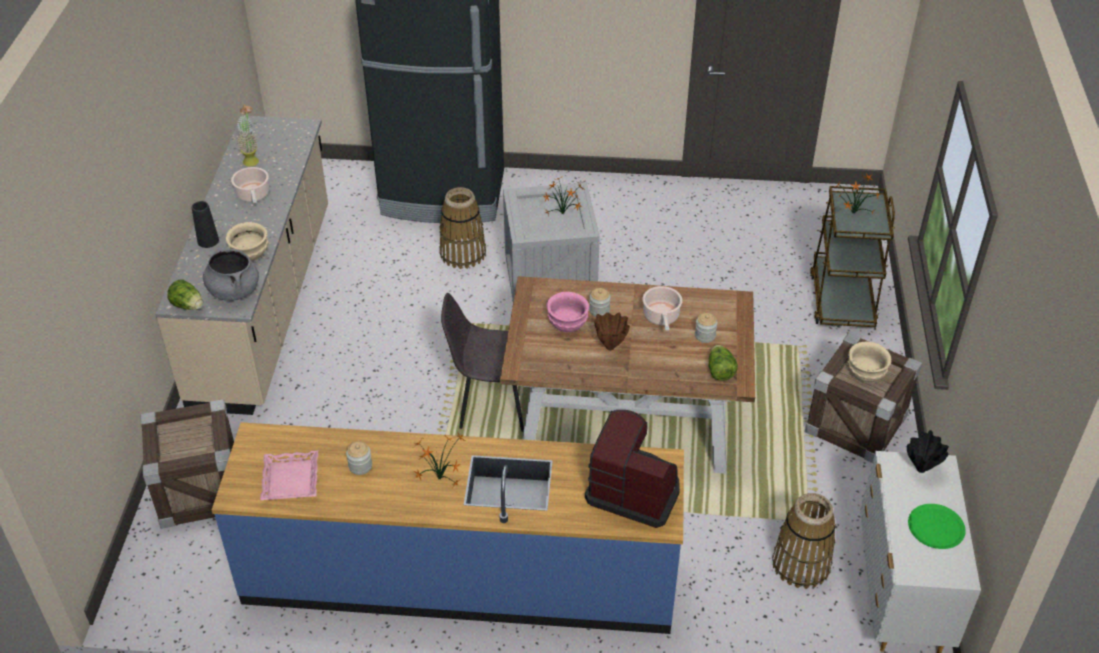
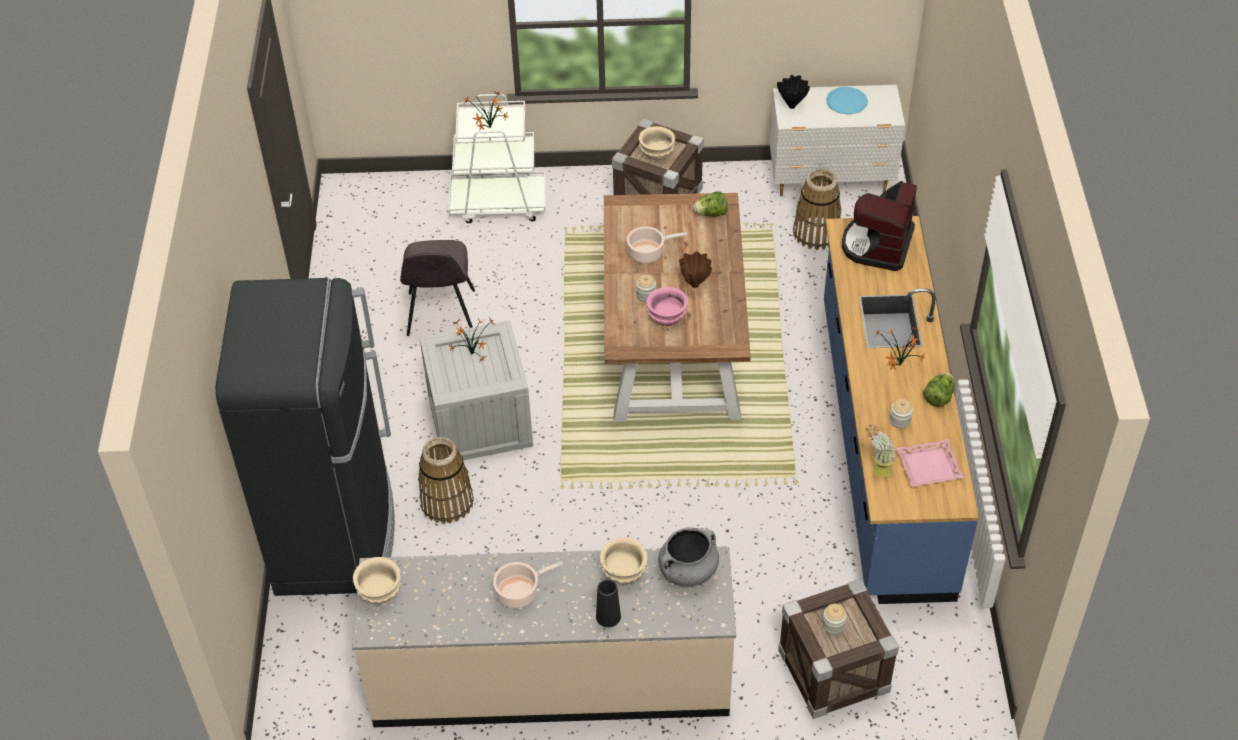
camera: 95 degrees left, 5 degrees up
lettuce [167,279,203,310] -> lettuce moved to [923,372,954,407]
potted plant [237,104,259,166] -> potted plant moved to [865,423,897,477]
grey chair [441,293,524,432] -> grey chair moved to [400,240,475,336]
jar [695,313,718,343] -> jar moved to [822,604,847,635]
brown cart [810,186,895,327] -> white cart [448,94,546,223]
green plate [908,504,966,549] -> blue plate [826,87,868,114]
none -> beige bowl [353,557,401,604]

